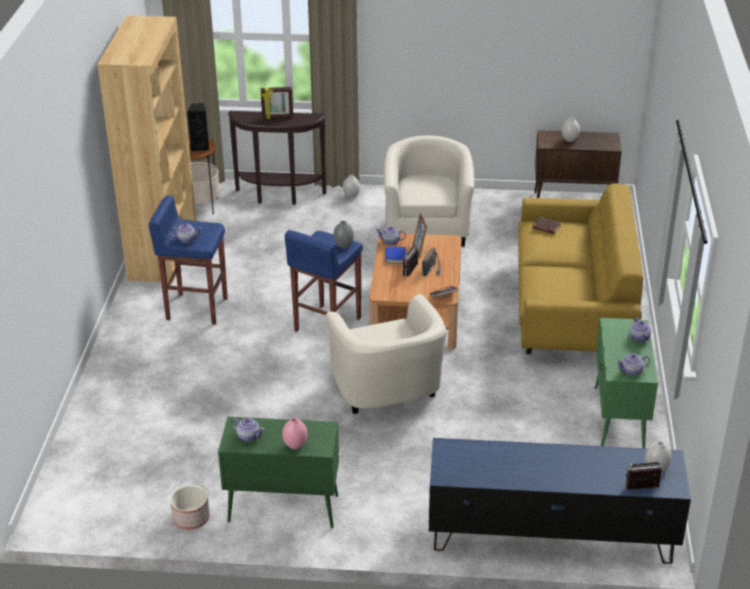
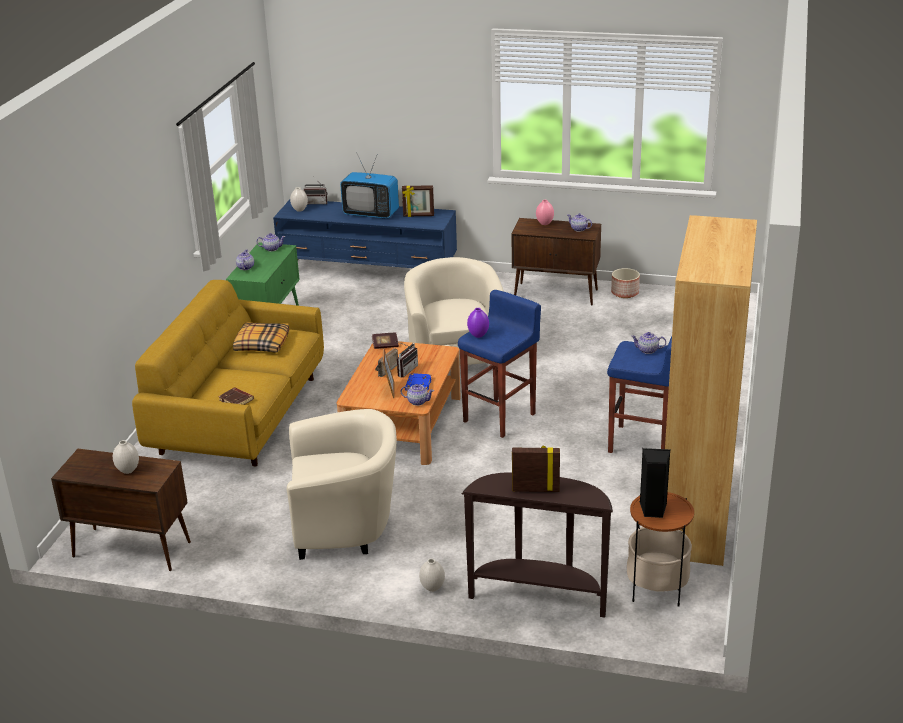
camera: 170 degrees left, 5 degrees down
green cabinet [218,417,339,528] -> brown cabinet [512,218,601,306]
grey vase [333,221,354,248] -> purple vase [467,308,489,338]
beige armchair [384,136,474,247] -> beige armchair turned 105 degrees counterclockwise [287,409,397,560]
none -> pillow [233,322,289,353]
none -> television [340,152,399,219]
none -> picture frame [402,185,434,217]

